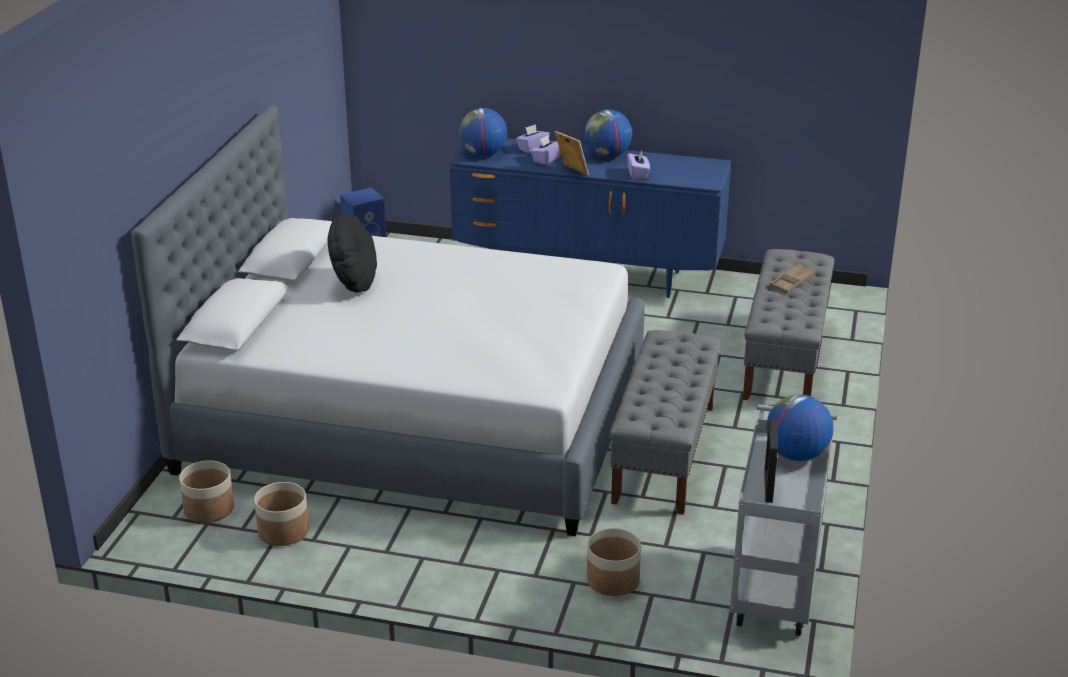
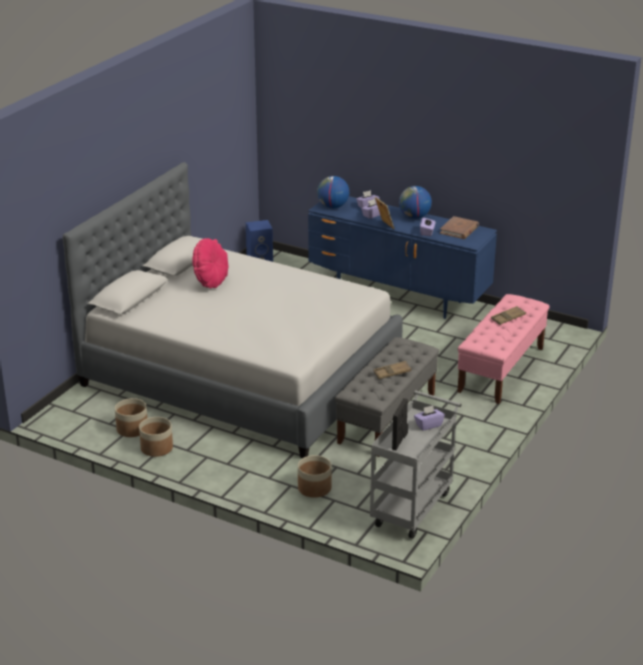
camera: 15 degrees right, 0 degrees up
planter [179,460,234,523] -> planter moved to [139,417,173,457]
black pillow [328,215,377,293] -> pink pillow [192,238,228,288]
grey bench [743,249,834,400] -> pink bench [457,294,550,404]
globe [766,394,833,461] -> purple tissue box [414,405,445,431]
none -> brown tray [373,361,411,379]
none -> brown book [440,216,479,239]

